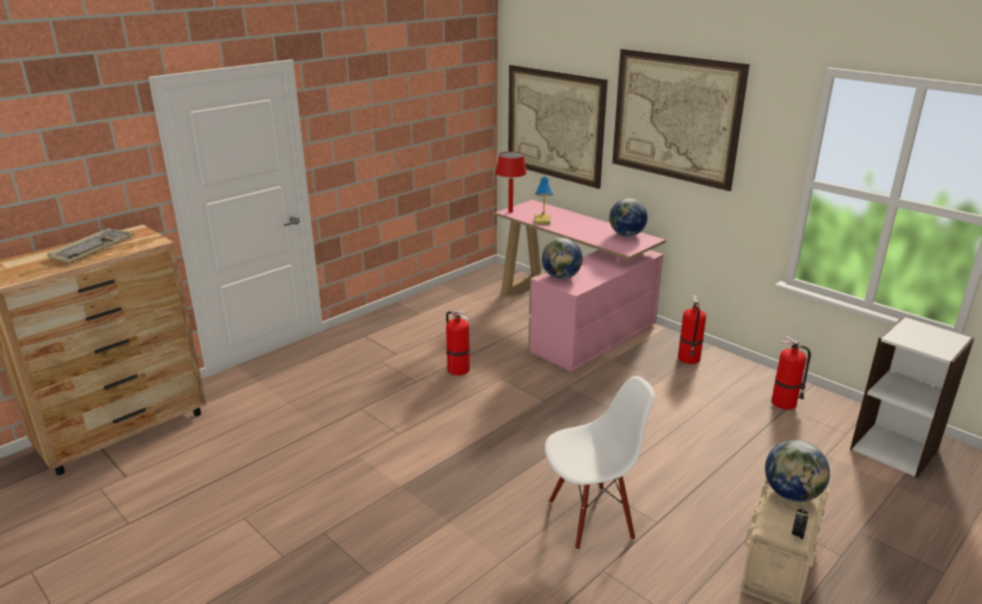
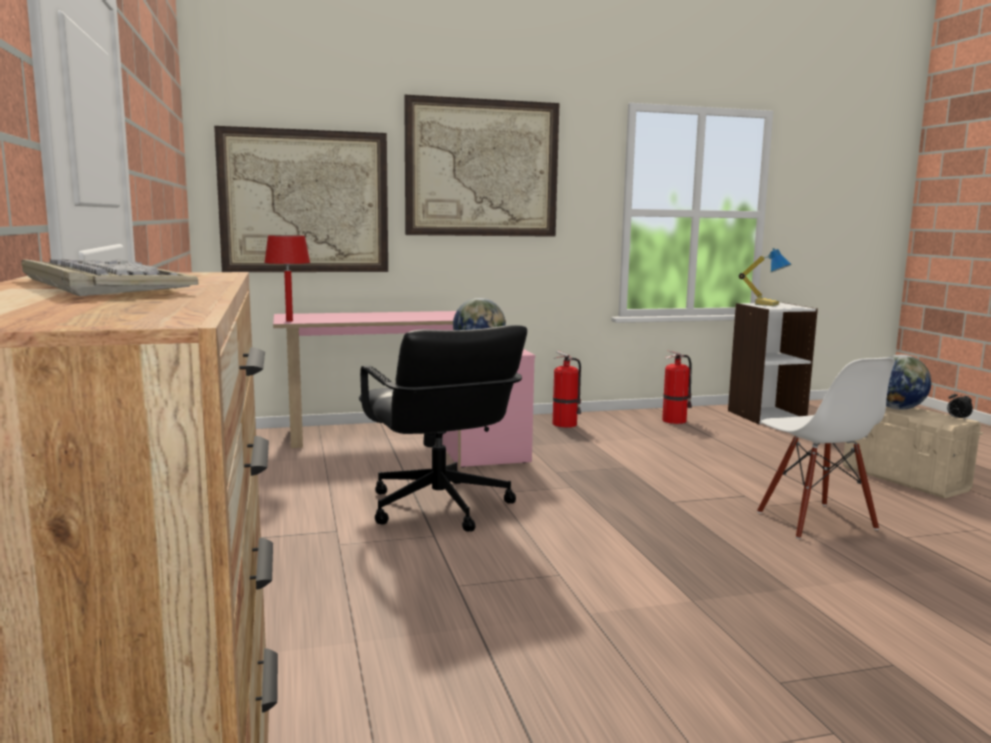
camera: 60 degrees left, 15 degrees down
fire extinguisher [446,311,470,375] -> black office chair [359,325,527,532]
table lamp [534,176,553,225] -> table lamp moved to [739,248,791,306]
white chair [545,376,655,550] -> white chair turned 150 degrees clockwise [757,357,895,539]
globe [609,198,648,237] -> none

